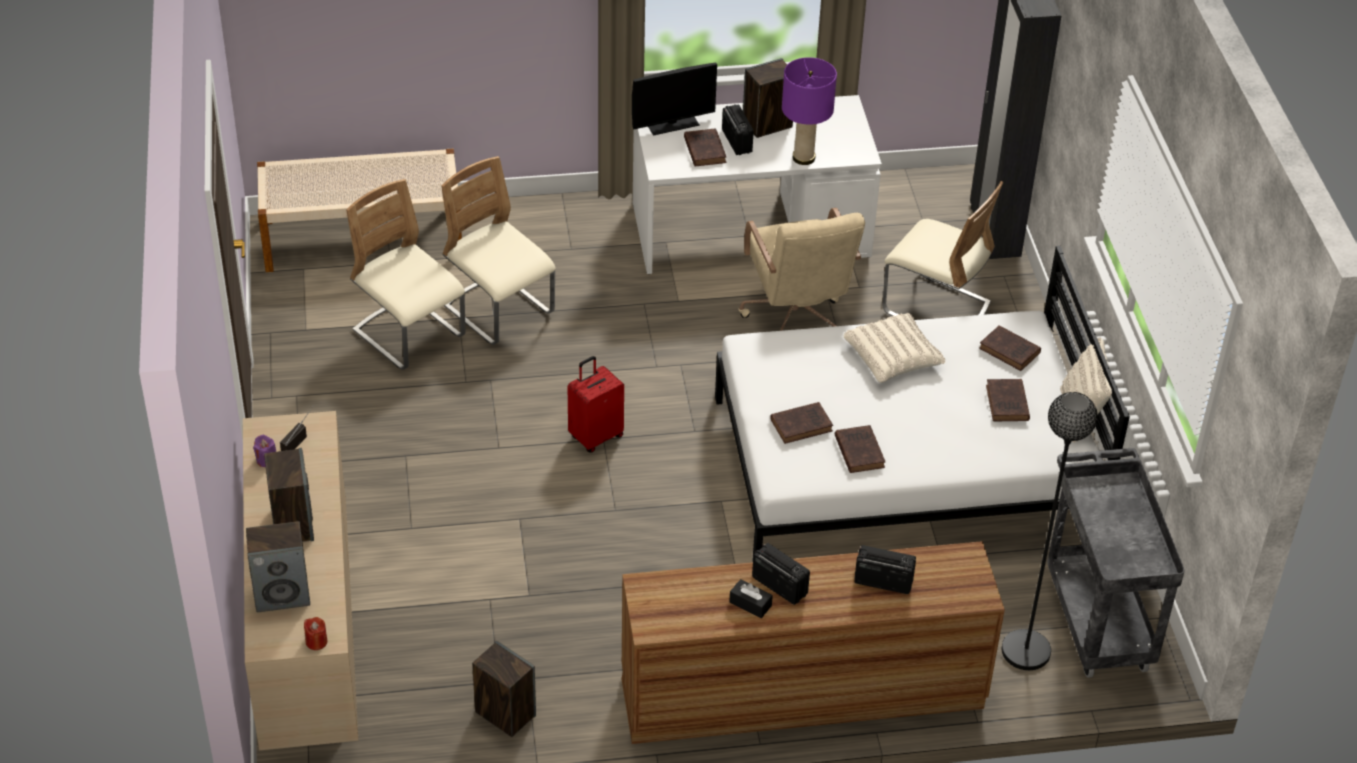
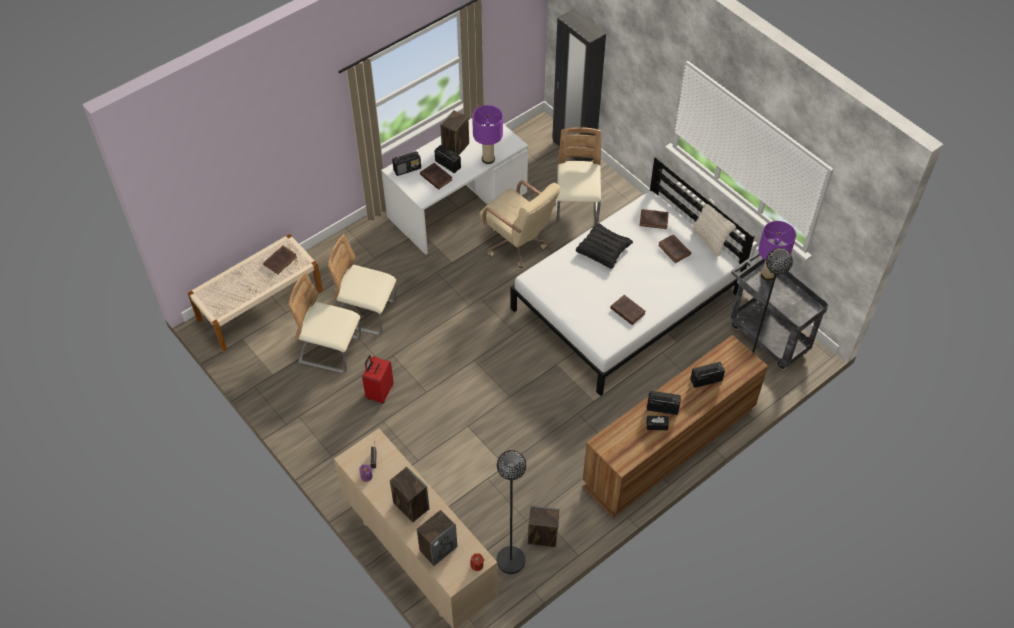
camera: 30 degrees left, 10 degrees up
red suitcase [567,356,624,452] -> red suitcase moved to [362,355,394,404]
monitor [632,63,717,136] -> radio [392,151,421,176]
brown book [771,402,833,444] -> brown book moved to [263,246,297,274]
beige pillow [844,313,946,383] -> black pillow [576,223,633,269]
beige chair [882,181,1003,316] -> beige chair turned 90 degrees counterclockwise [556,127,601,221]
none -> black floor lamp [497,450,526,574]
none -> purple table lamp [758,221,796,281]

